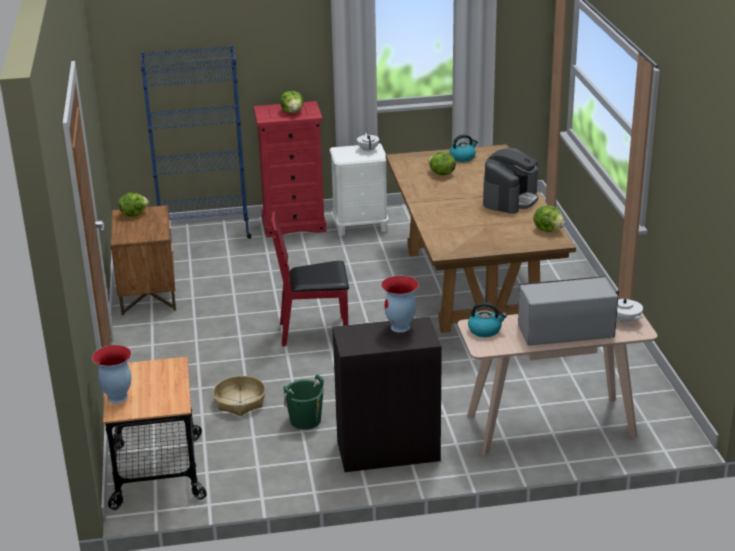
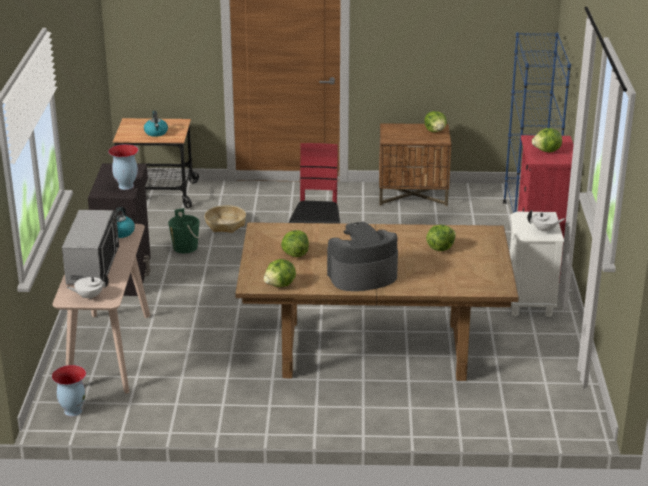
camera: 100 degrees right, 0 degrees up
vase [92,345,131,404] -> vase moved to [52,365,86,416]
kettle [450,134,478,162] -> kettle moved to [144,111,168,137]
coffee machine [483,148,539,214] -> coffee machine turned 120 degrees clockwise [327,222,398,291]
none -> lettuce [281,230,309,257]

